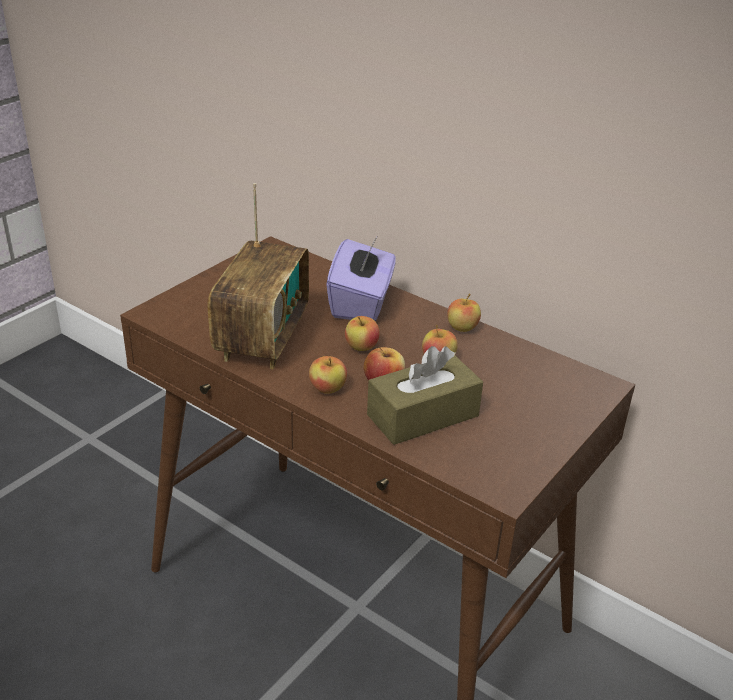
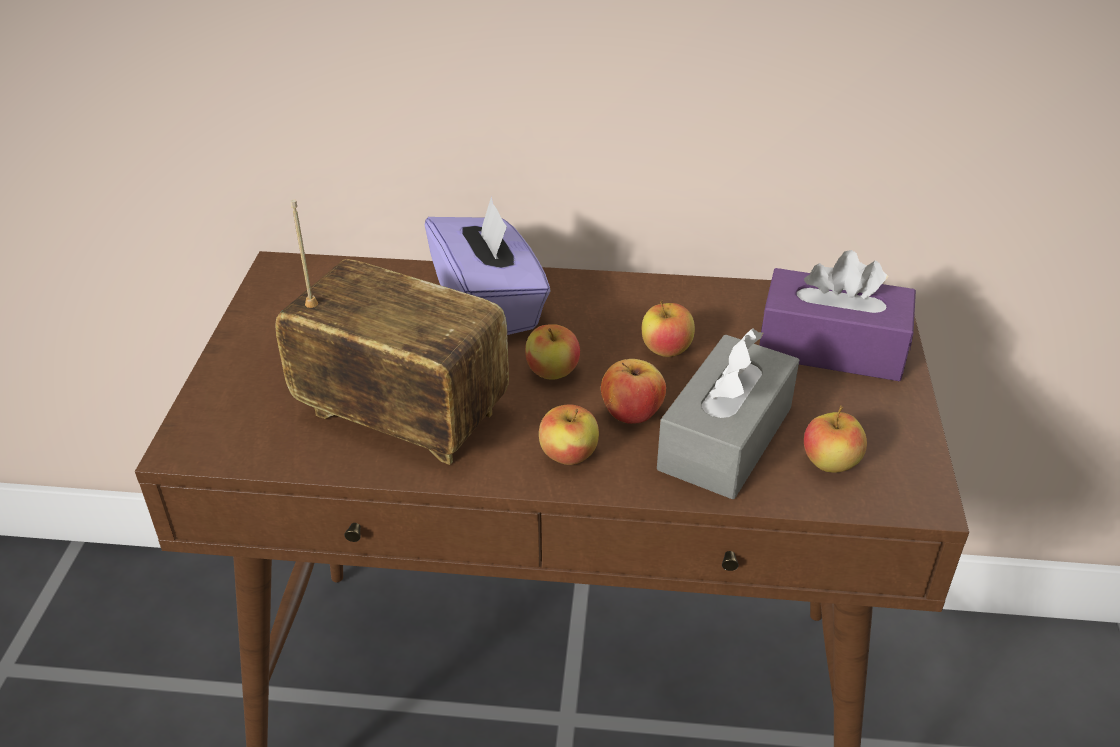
camera: 30 degrees left, 5 degrees up
radio [207,183,309,369] -> radio turned 45 degrees counterclockwise [275,200,509,465]
brown tissue box [367,346,483,445] -> grey tissue box [657,329,799,499]
apple [447,294,481,332] -> apple moved to [804,405,867,473]
none -> purple tissue box [759,250,916,381]

